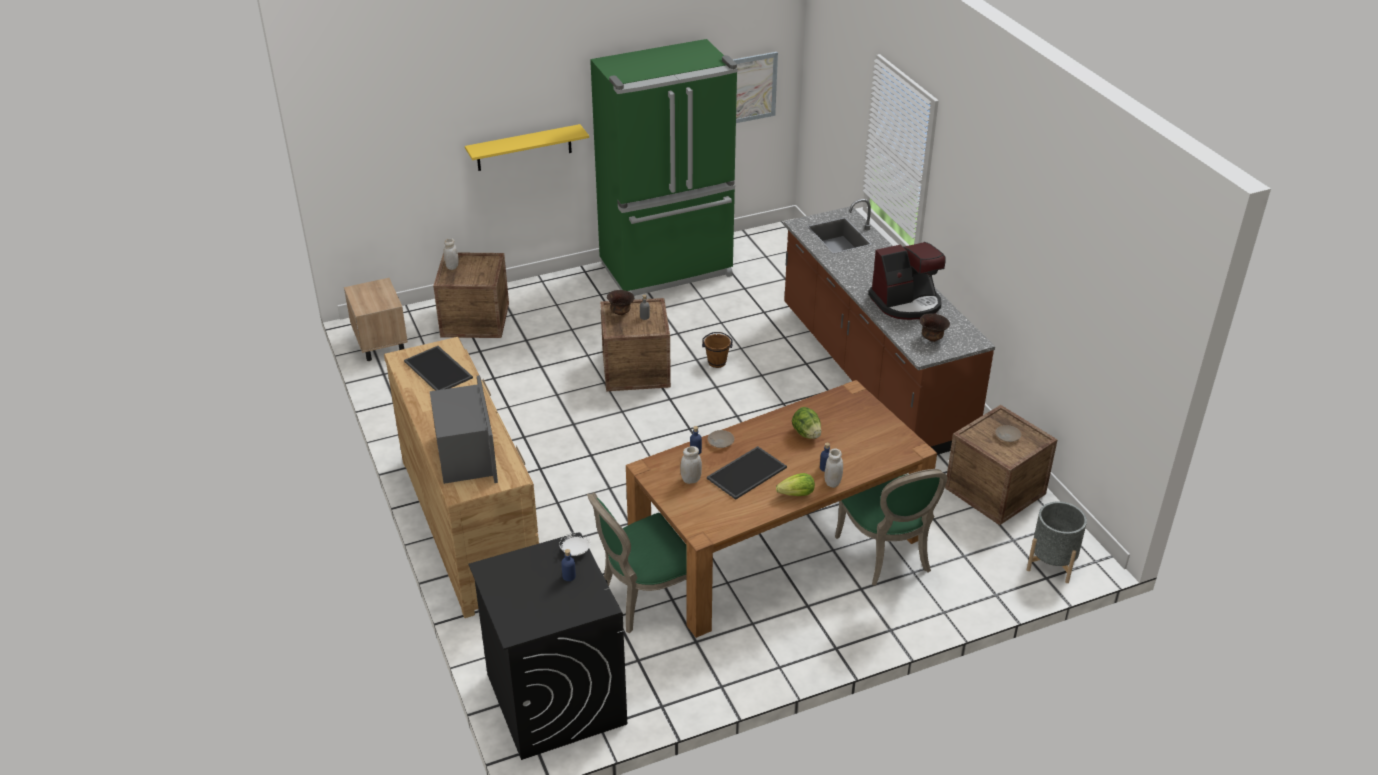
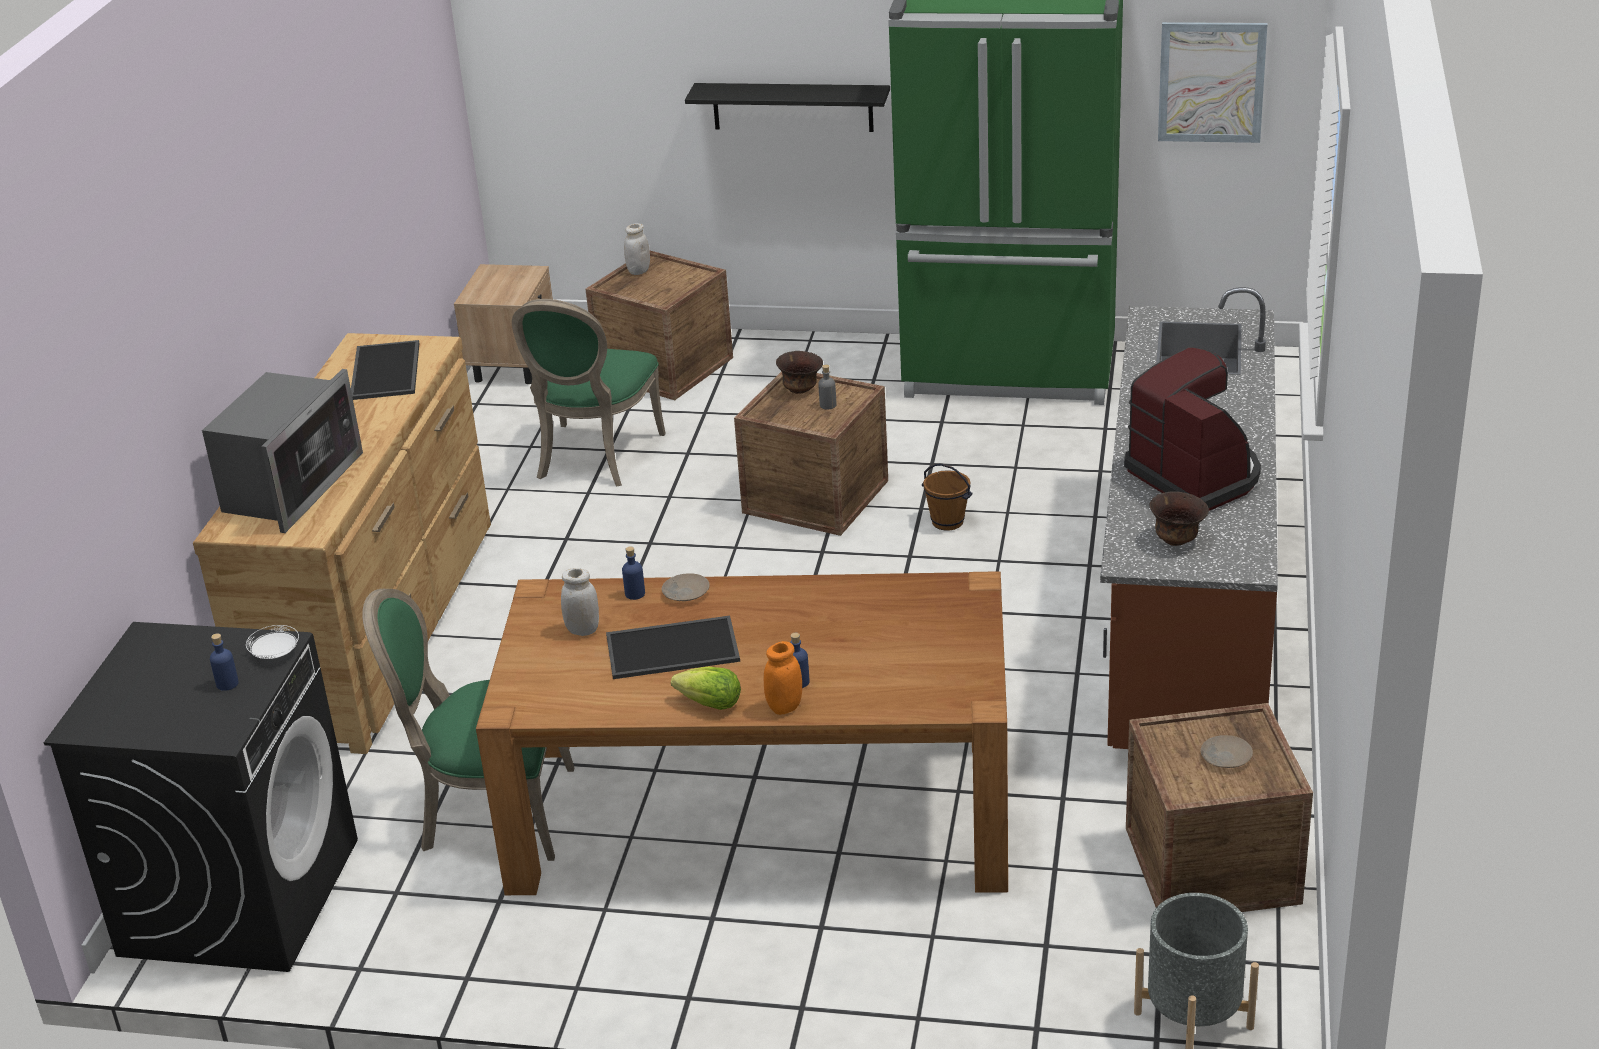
camera: 35 degrees right, 5 degrees down
yellow shelf [465,124,589,171] -> black shelf [685,83,890,132]
lettuce [792,407,821,439] -> none
white jar [825,448,843,488] -> orange jar [764,641,802,715]
green chair [835,469,947,585] -> green chair moved to [512,299,666,487]
coffee machine [868,242,946,320] -> coffee machine turned 135 degrees counterclockwise [1124,347,1261,511]

